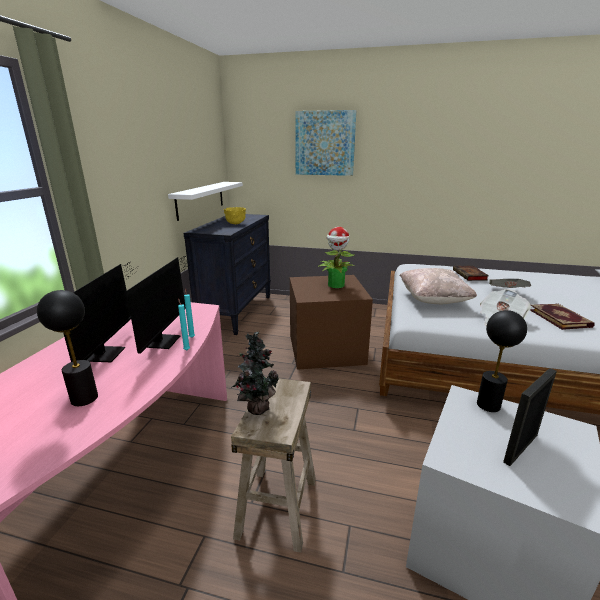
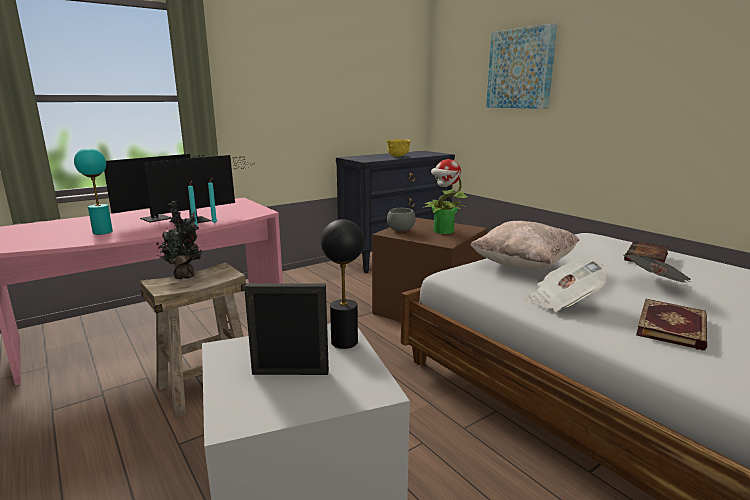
camera: 40 degrees right, 5 degrees down
black table lamp [37,290,98,406] -> turquoise table lamp [74,148,113,235]
white shelf [168,182,243,221] -> none
none -> grey bowl [387,208,416,232]

